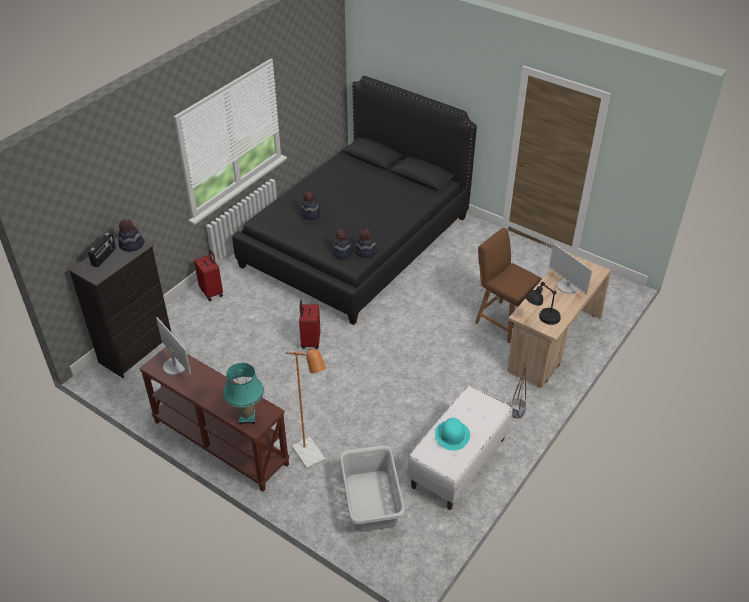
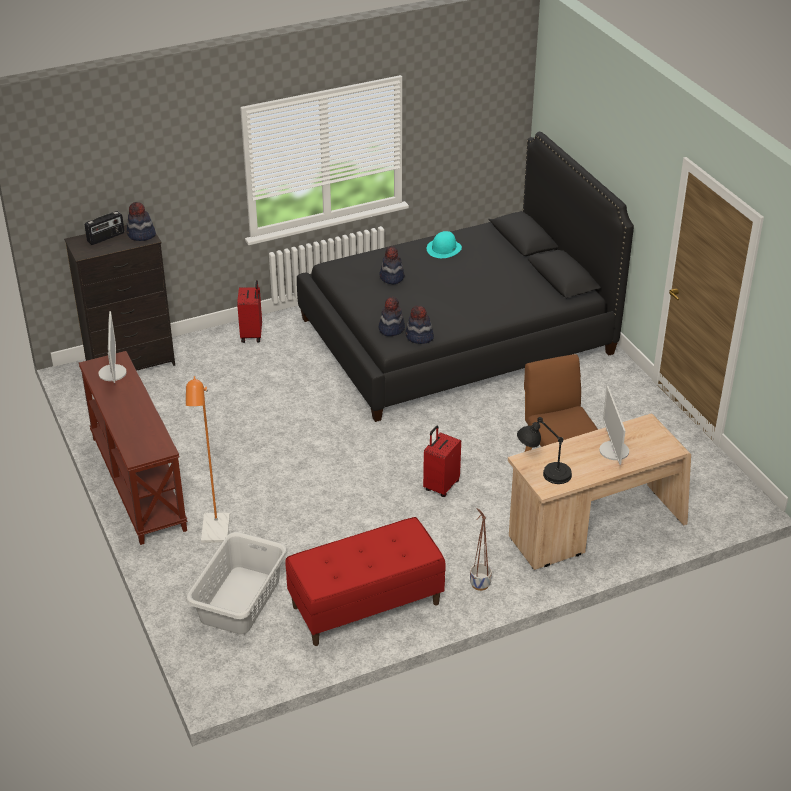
camera: 30 degrees right, 5 degrees down
turquoise table lamp [223,363,264,424] -> none
red suitcase [299,300,320,349] -> red suitcase moved to [423,426,461,497]
white bench [407,386,513,510] -> red bench [285,517,445,646]
turquoise hat [435,418,470,451] -> turquoise hat moved to [427,231,462,258]

